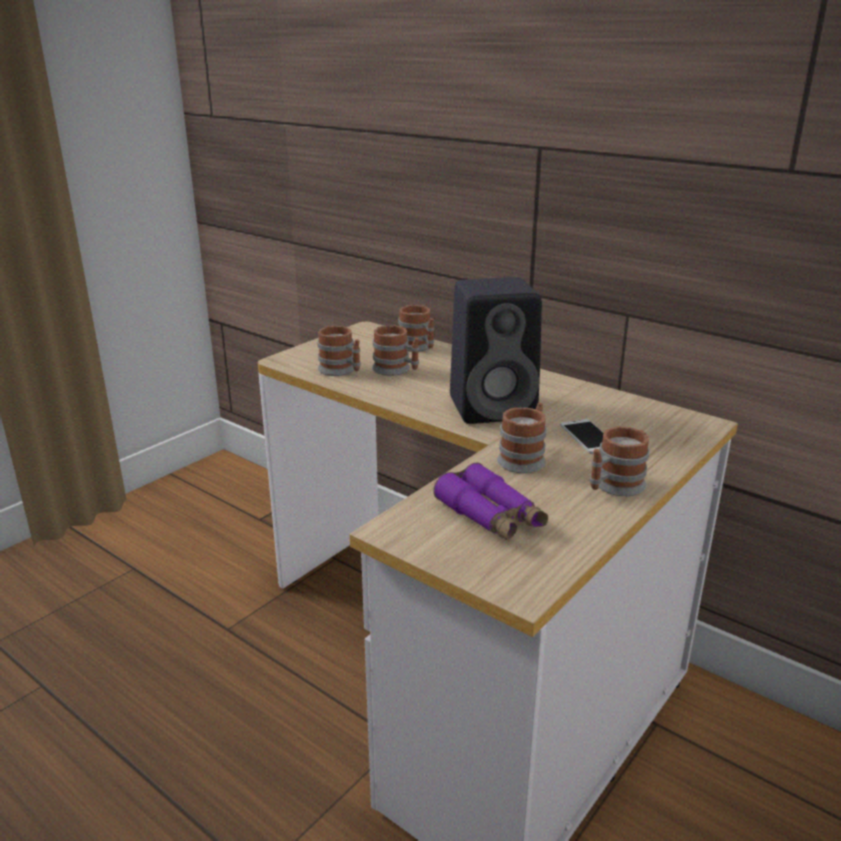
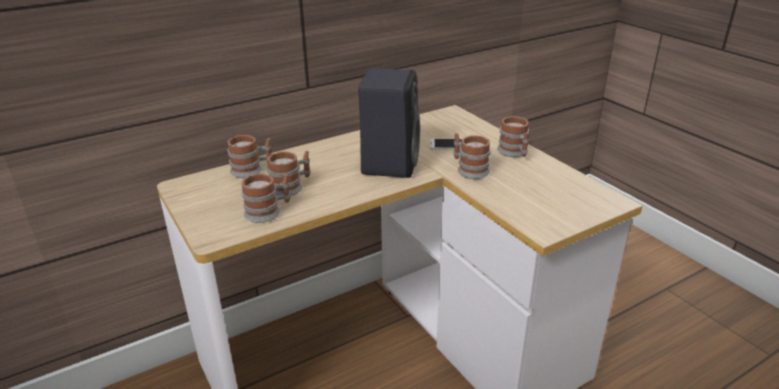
camera: 70 degrees left, 5 degrees up
purple binoculars [434,463,548,541] -> none

